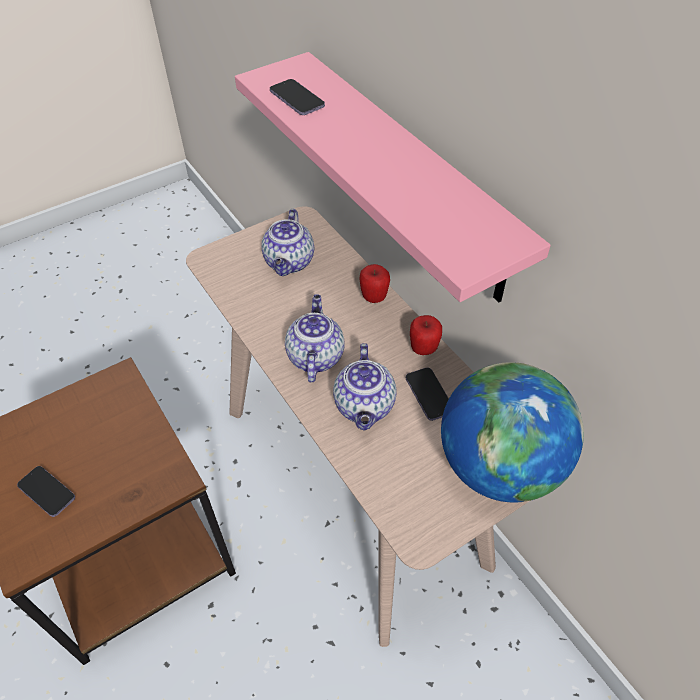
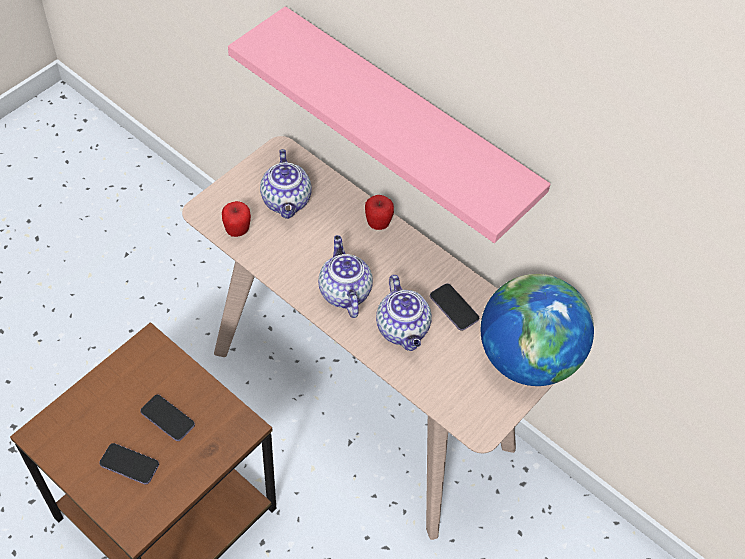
camera: 20 degrees left, 5 degrees up
phone [270,79,325,115] -> phone moved to [140,395,195,441]
apple [410,315,442,355] -> apple moved to [222,201,251,237]

